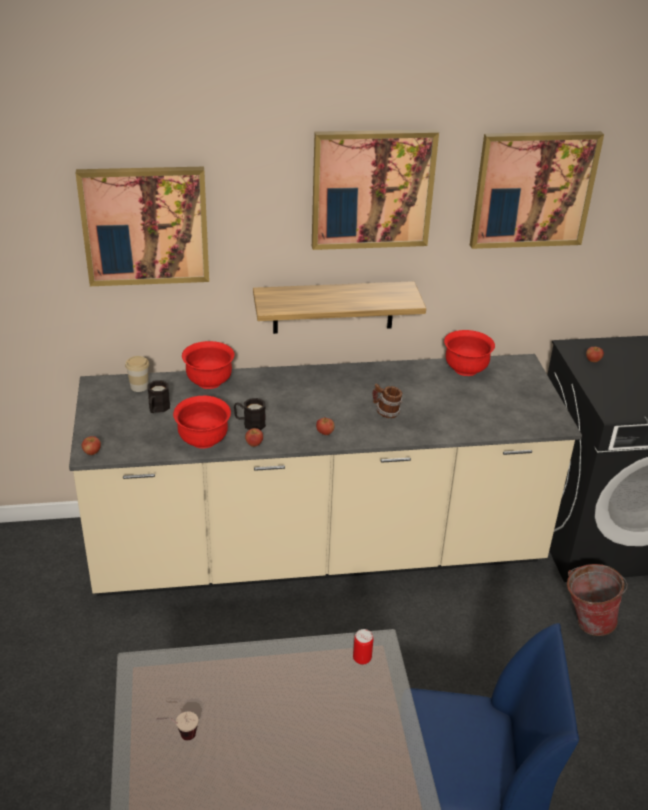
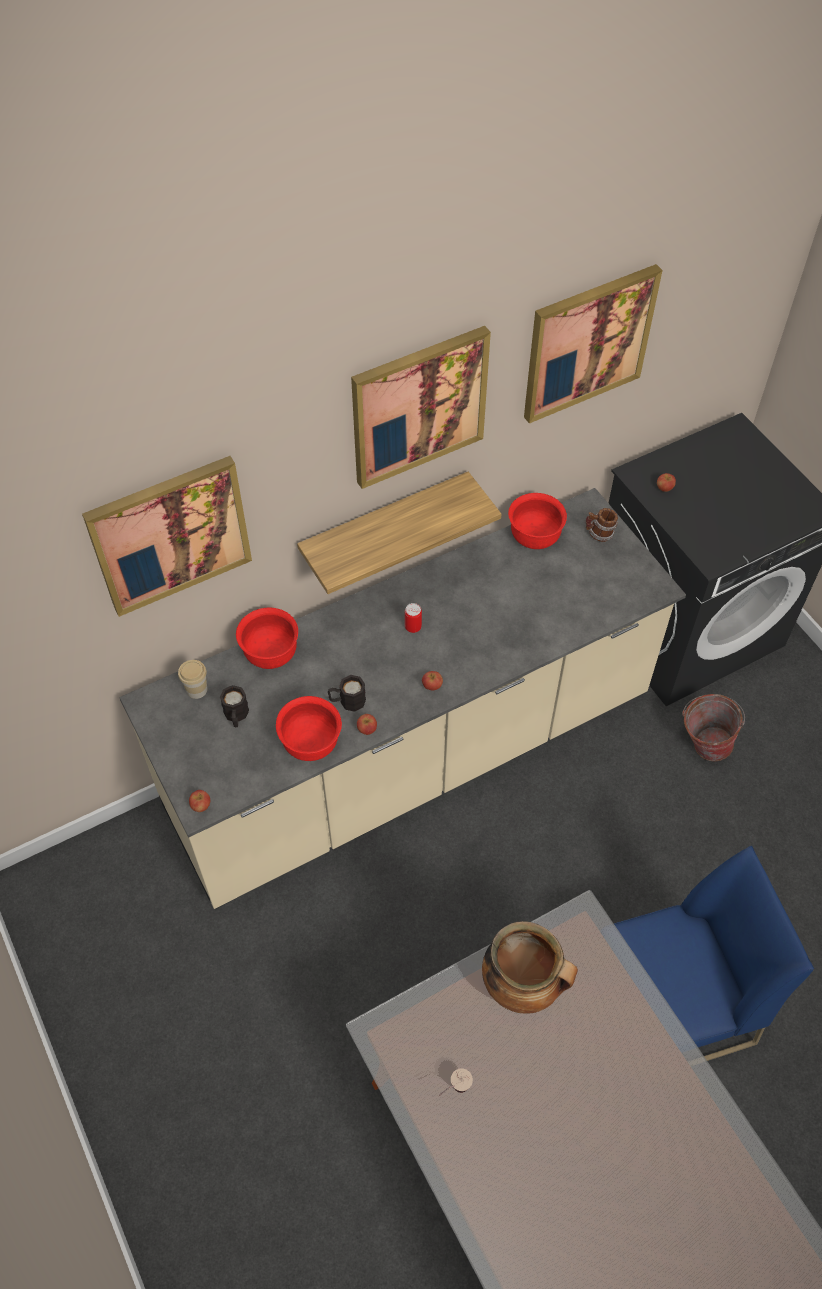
camera: 20 degrees left, 20 degrees up
can [353,629,373,665] -> can moved to [405,603,422,633]
mug [373,383,402,418] -> mug moved to [586,508,618,542]
none -> cooking pot [482,921,578,1014]

